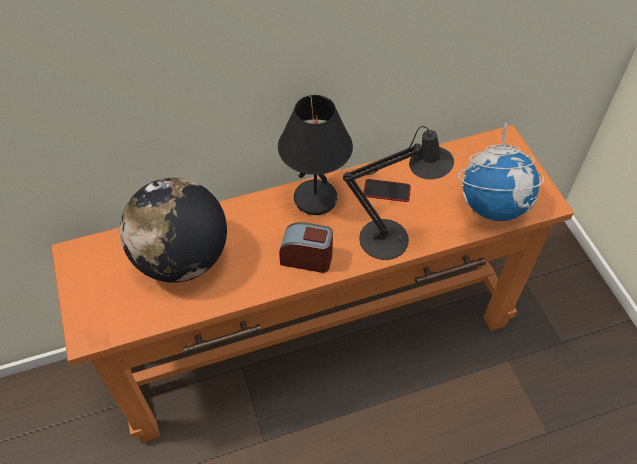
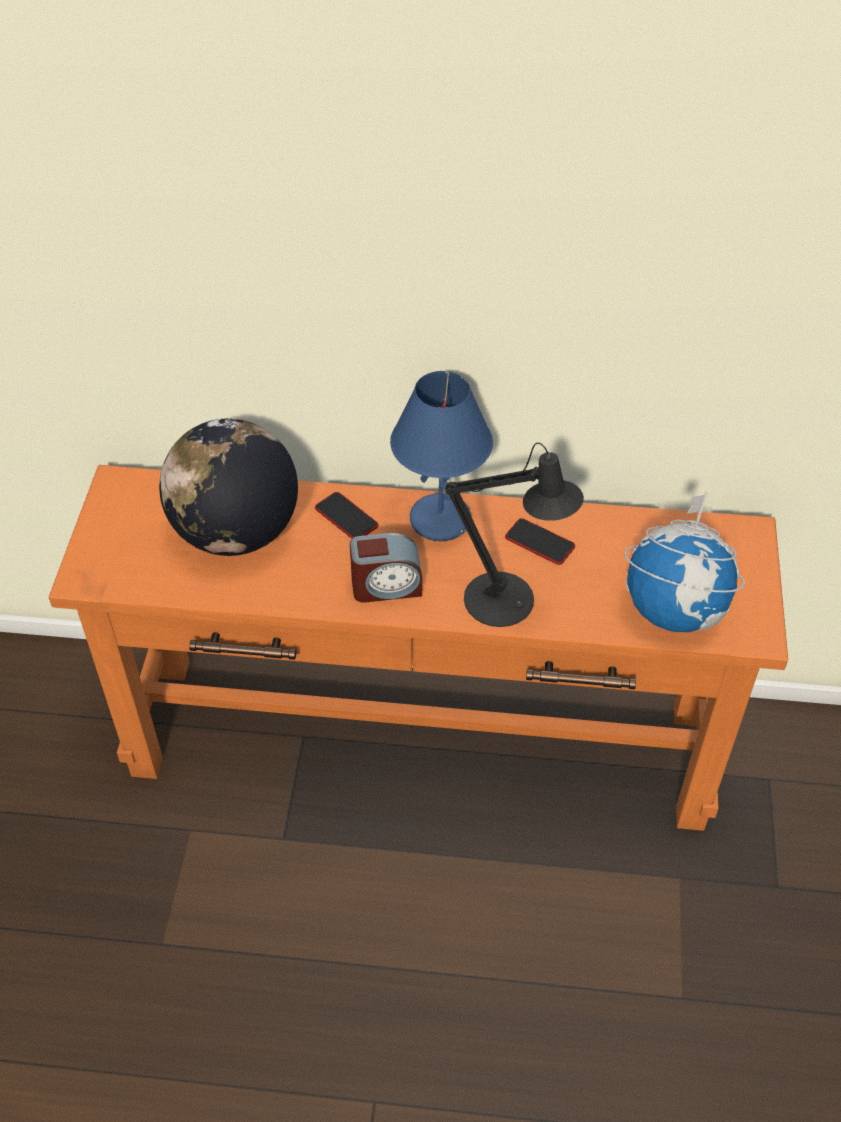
camera: 25 degrees right, 5 degrees down
black table lamp [278,95,353,215] -> blue table lamp [390,371,493,541]
alarm clock [279,222,333,273] -> alarm clock turned 135 degrees clockwise [350,533,422,603]
none -> phone [315,492,378,539]

